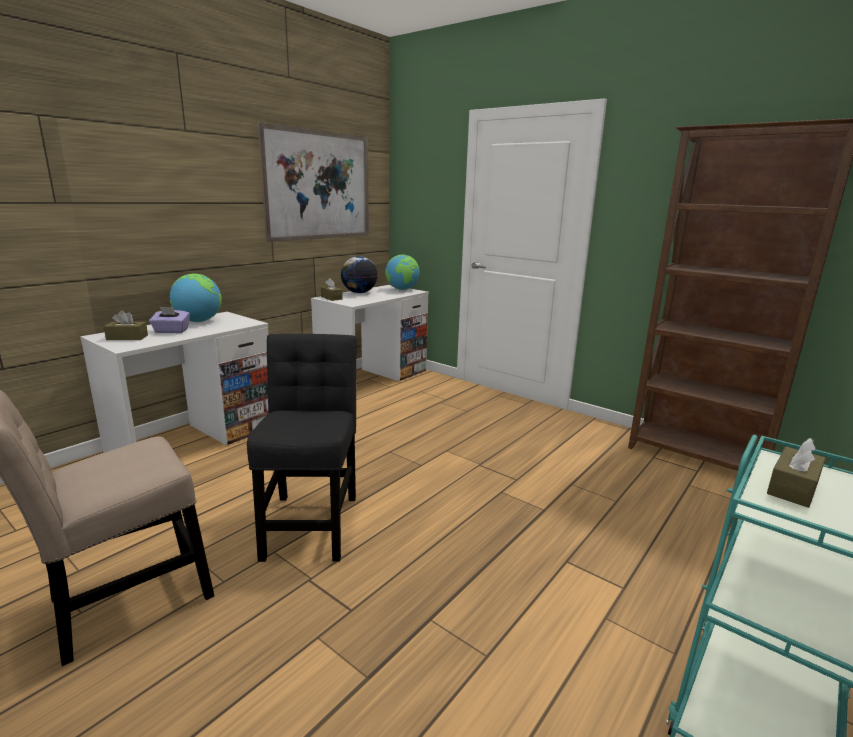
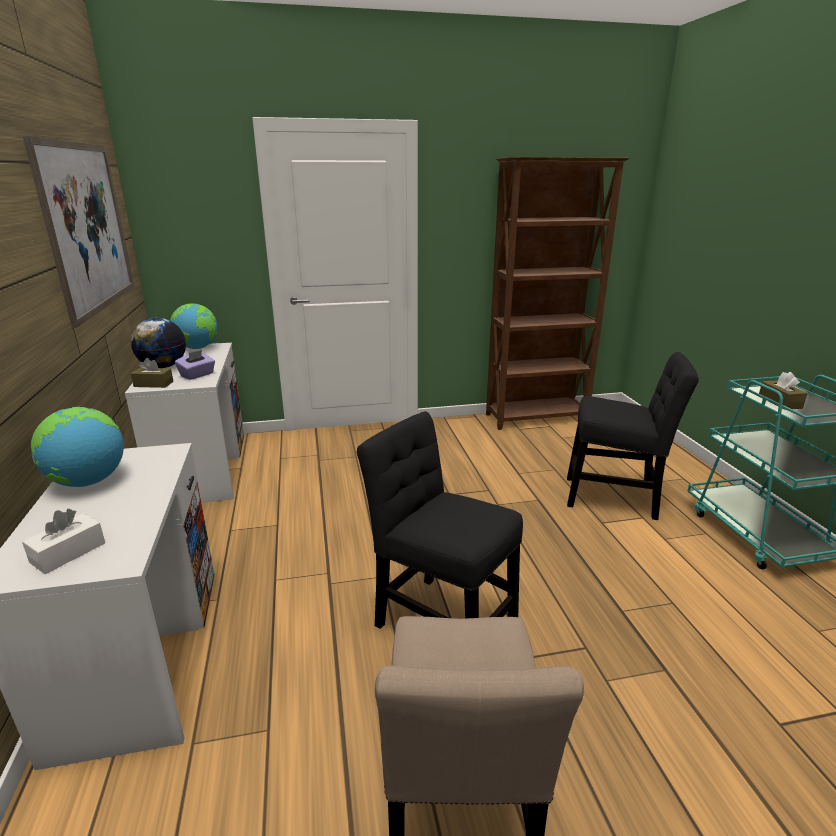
camera: 50 degrees left, 5 degrees up
brown tissue box [104,310,148,340] -> white tissue box [22,509,105,574]
purple tissue box [149,307,190,333] -> purple tissue box moved to [175,350,215,380]
none -> black chair [567,352,699,520]

